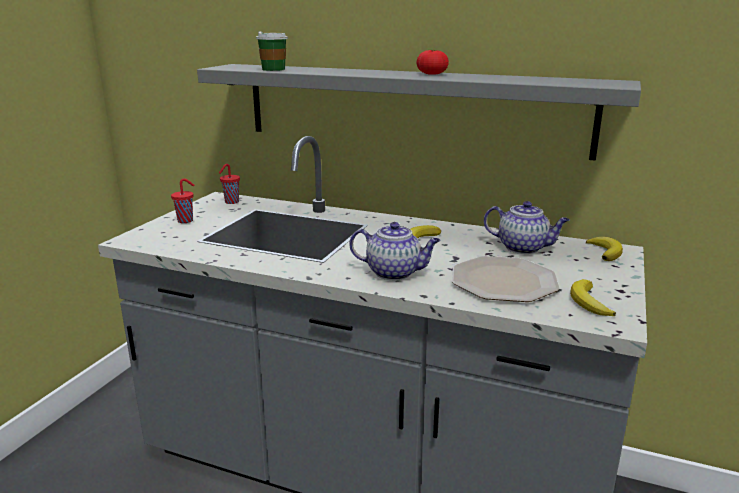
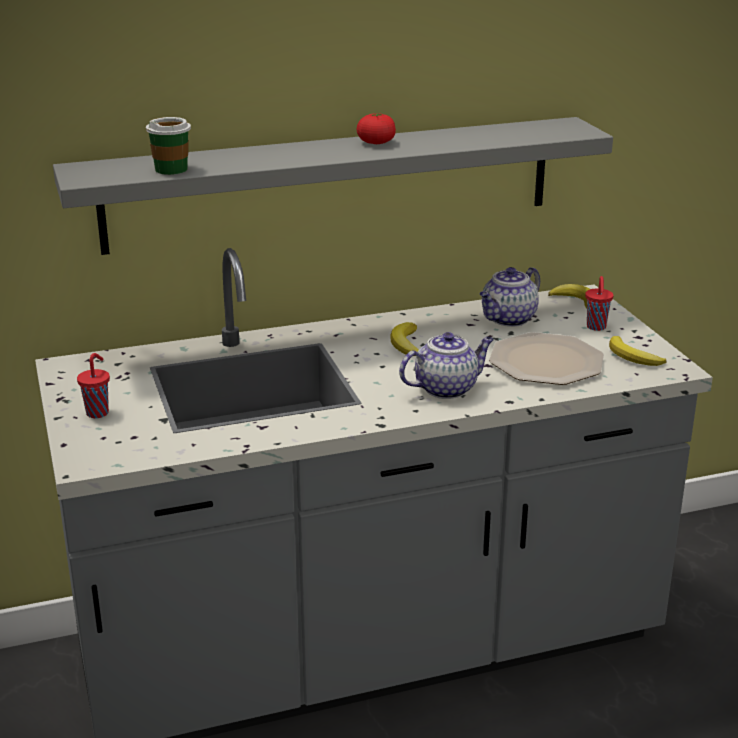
camera: 40 degrees left, 5 degrees up
red cup [219,164,240,204] -> red cup moved to [585,276,614,331]
teapot [484,201,570,254] -> teapot turned 150 degrees clockwise [480,267,540,327]

